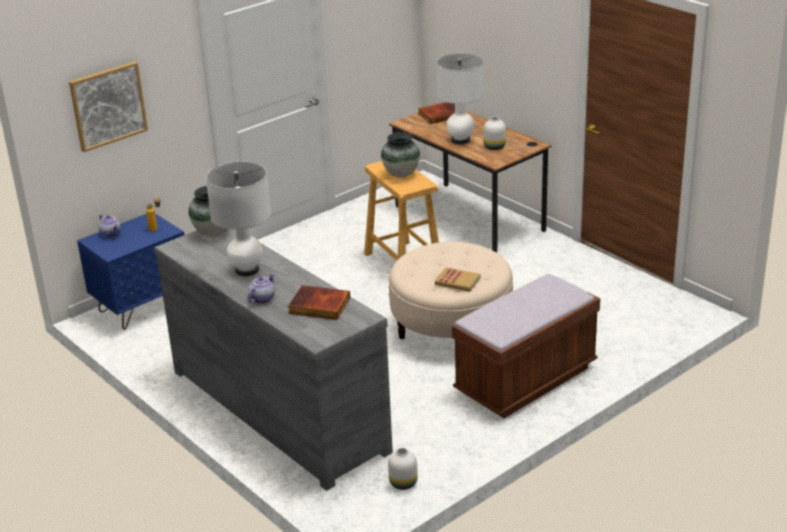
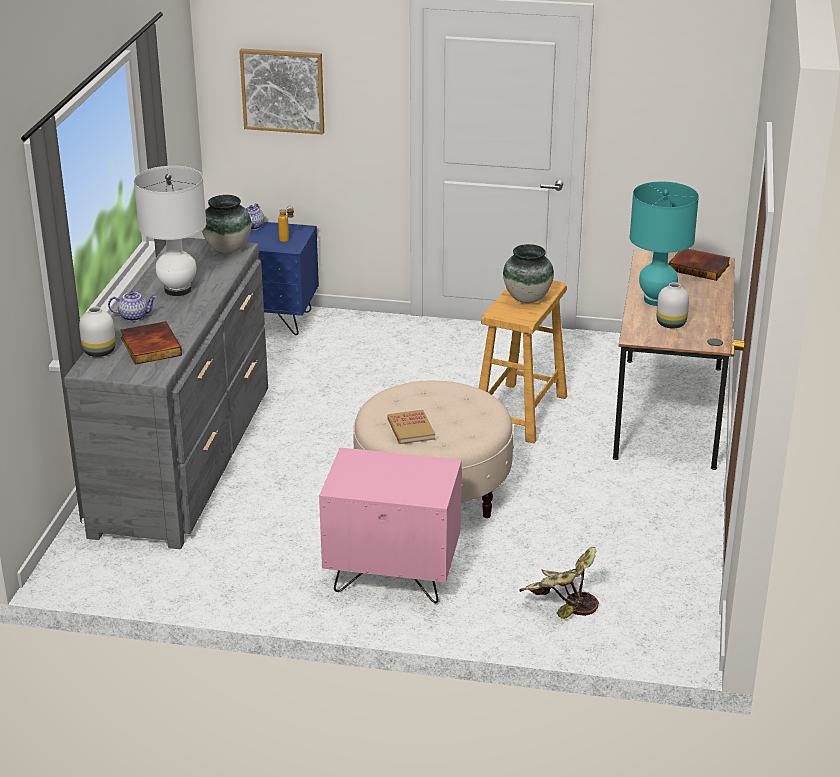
camera: 50 degrees right, 0 degrees up
white vase [388,448,418,490] -> white vase moved to [79,307,116,357]
white table lamp [436,53,484,144] -> turquoise table lamp [630,181,699,306]
brown bench [452,274,600,418] -> pink nightstand [319,448,462,603]
none -> potted plant [519,547,599,619]

